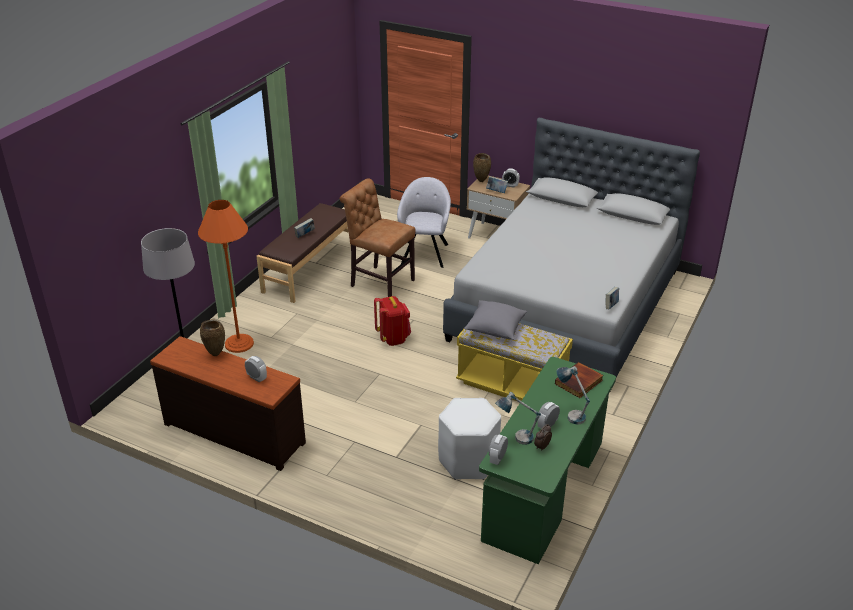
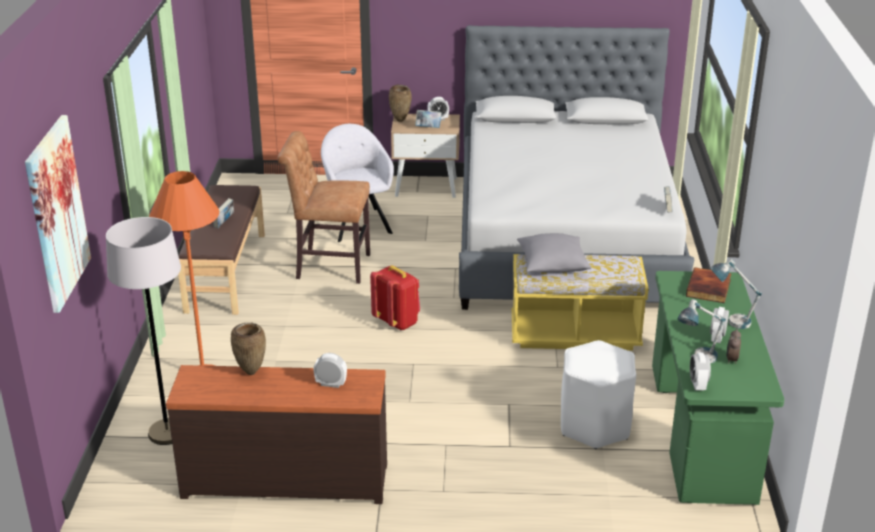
camera: 25 degrees left, 5 degrees down
none -> picture [25,115,91,313]

